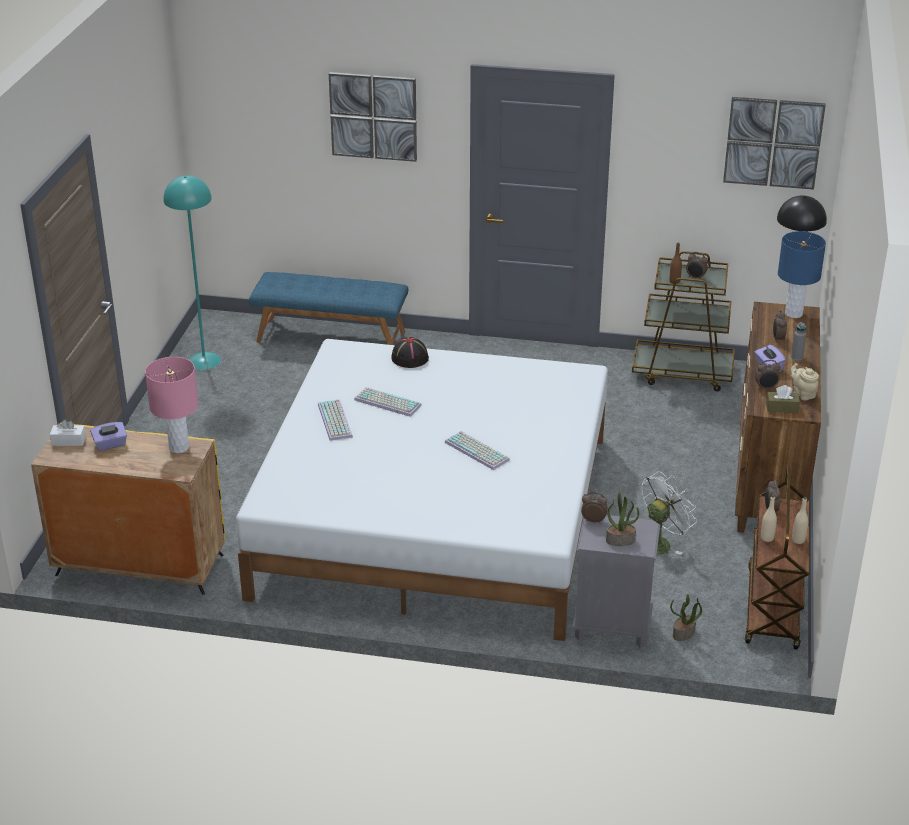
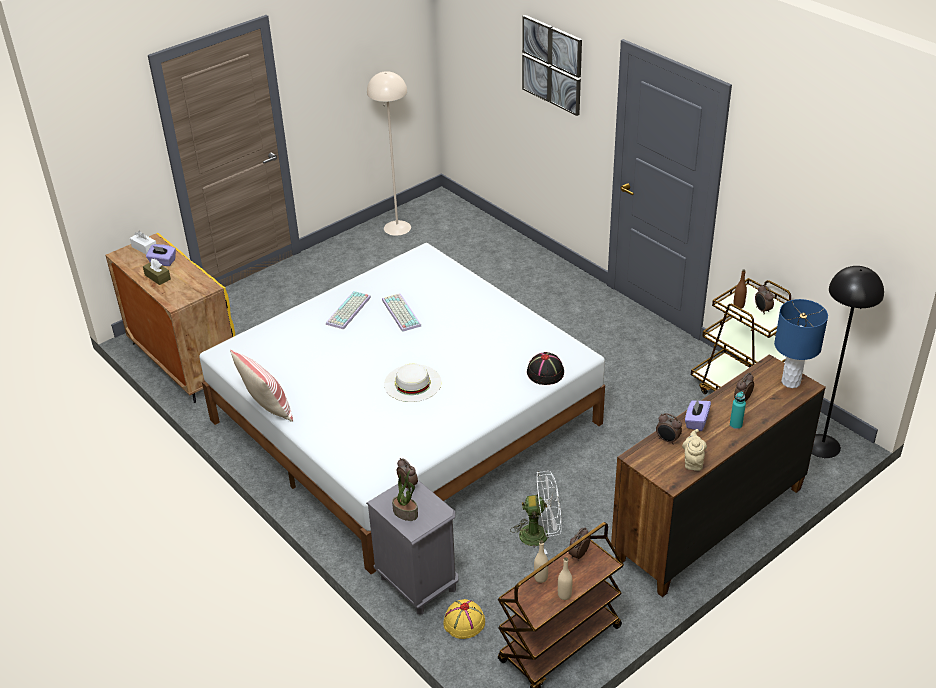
camera: 40 degrees right, 5 degrees up
pink table lamp [145,357,199,453] -> none
turquoise floor lamp [163,175,221,370] -> beige floor lamp [367,71,411,236]
blue bench [249,272,408,345] -> none
black hat [392,337,429,368] -> black hat moved to [527,352,564,385]
keyboard [445,431,510,470] -> white hat [384,364,442,402]
potted plant [670,594,702,641] -> yellow hat [443,599,485,639]
picture [723,97,826,190] -> none
brown tissue box [766,385,800,413] -> brown tissue box moved to [143,259,171,285]
grey bottle [791,322,806,361] -> turquoise bottle [730,391,746,429]
none -> pillow [230,350,293,422]

